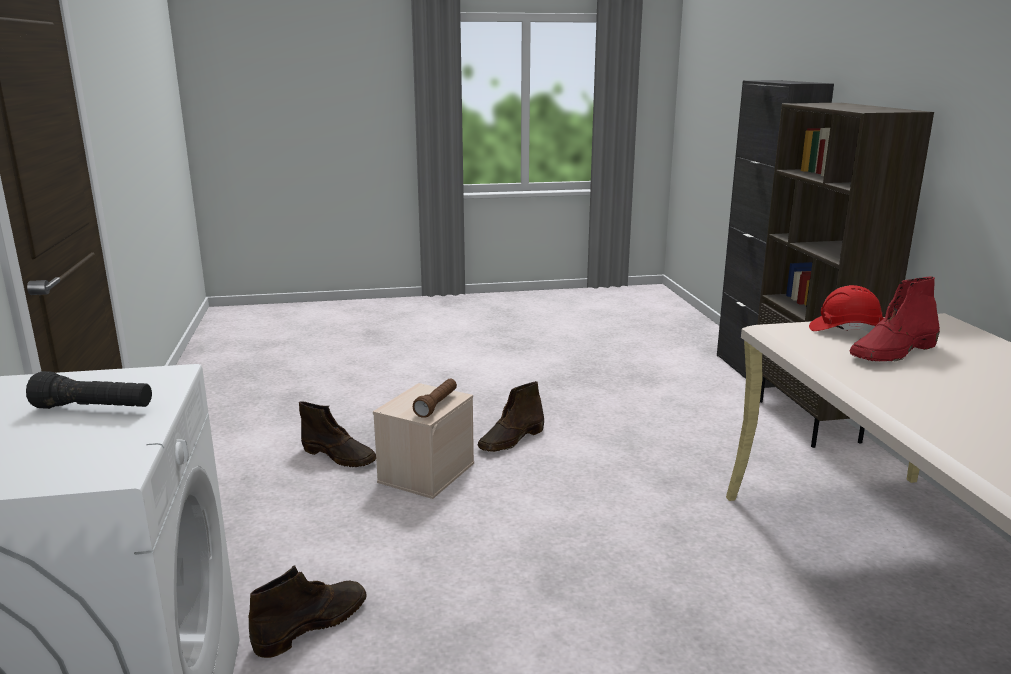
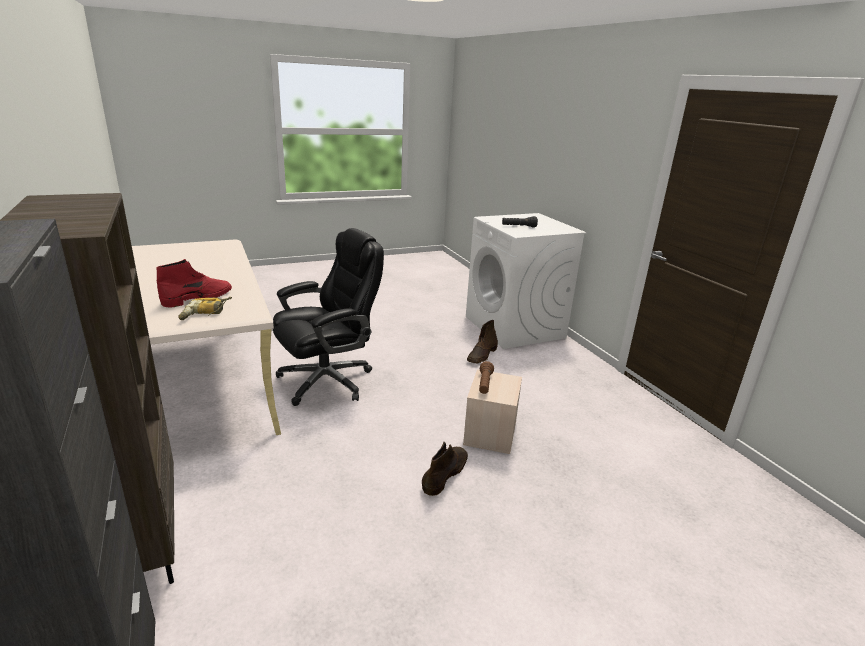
camera: 165 degrees right, 5 degrees up
brown boot [299,401,376,467] -> none
red hard hat [809,285,884,332] -> power drill [178,297,232,320]
none -> black office chair [273,228,384,406]

